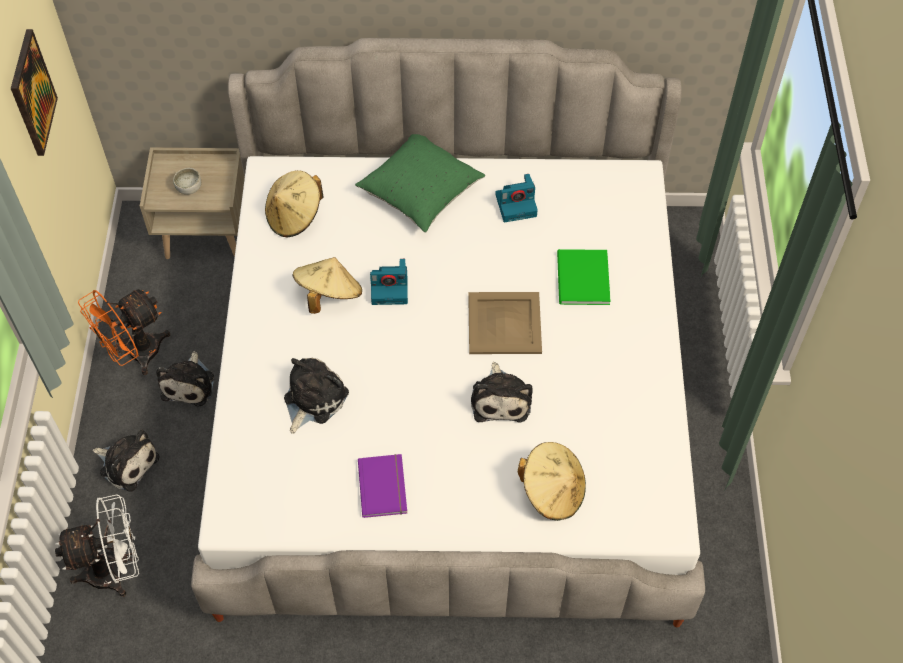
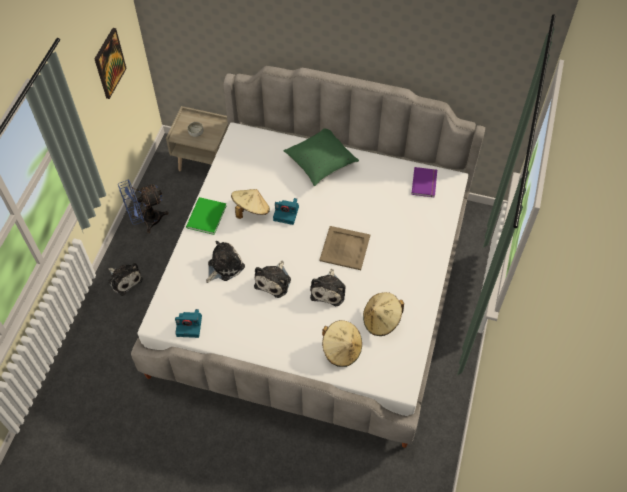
camera: 15 degrees right, 0 degrees up
white fan [55,494,139,597] -> none
orange fan [78,289,170,375] -> blue fan [118,179,169,233]
plush toy [156,351,214,407] -> plush toy moved to [254,260,291,298]
beige hat [265,170,324,237] -> beige hat moved to [363,292,404,336]
purple book [358,454,407,518] -> purple book moved to [412,167,437,198]
camera [495,174,538,222] -> camera moved to [175,309,202,338]
green book [557,249,610,305] -> green book moved to [186,197,227,235]

